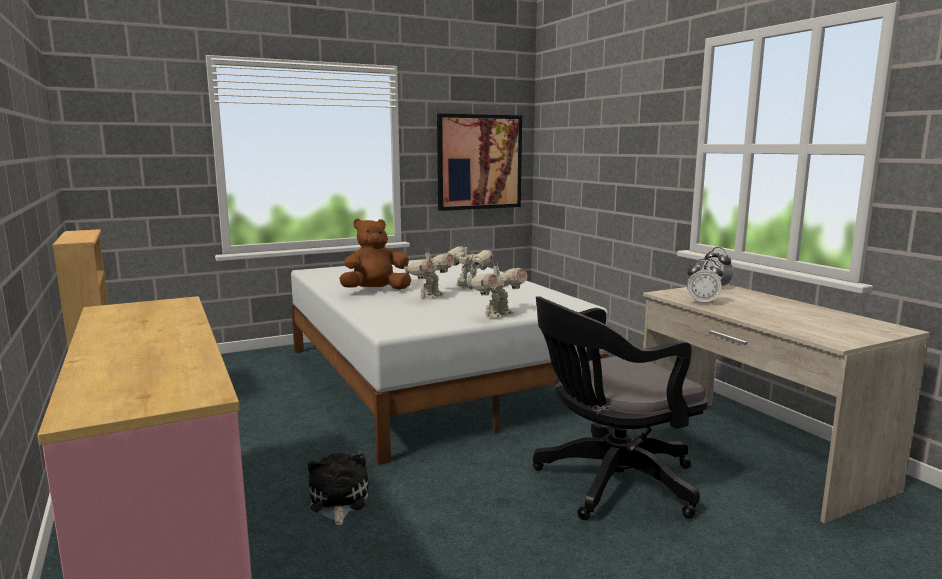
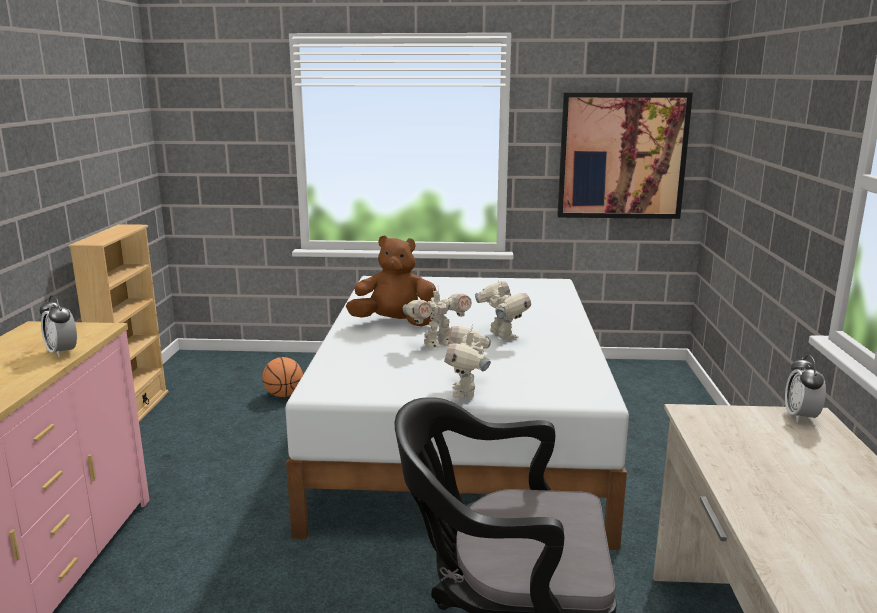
camera: 30 degrees right, 5 degrees up
plush toy [308,452,368,525] -> none
toy robot [467,263,527,318] -> toy robot turned 105 degrees clockwise [444,324,491,399]
alarm clock [687,259,723,305] -> alarm clock moved to [40,295,77,358]
none -> basketball [262,357,303,397]

